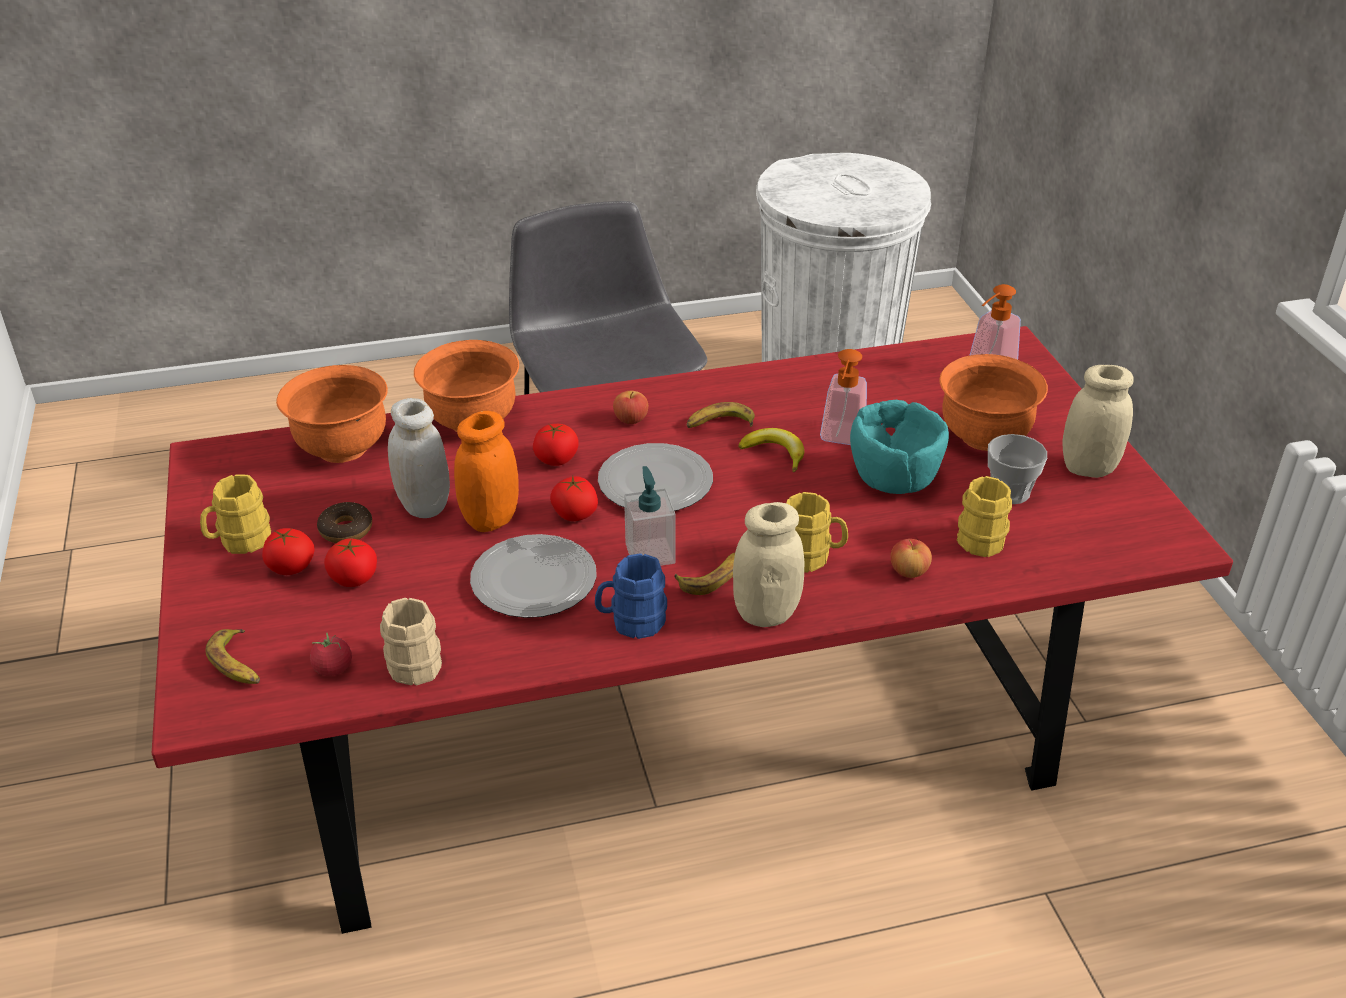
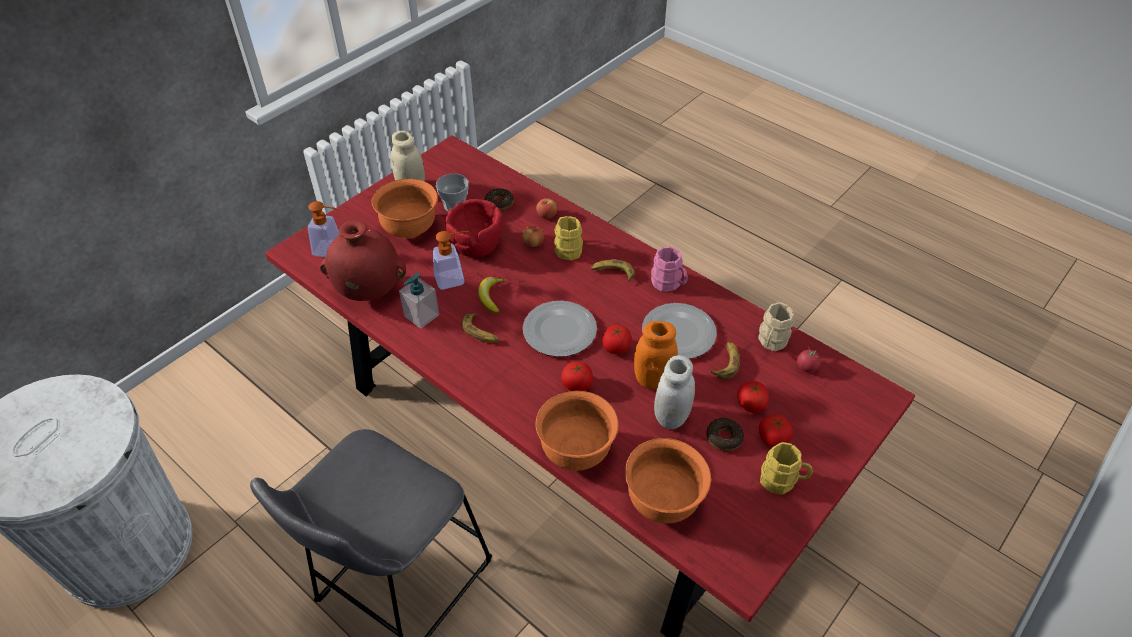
camera: 125 degrees left, 10 degrees up
banana [206,629,260,684] -> banana moved to [710,342,740,380]
blue mug [595,553,667,639] -> pink mug [651,247,688,292]
apple [613,391,648,424] -> apple moved to [522,226,544,247]
soap dispenser [624,466,676,566] -> soap dispenser moved to [399,273,439,329]
beige jar [733,502,804,627] -> none
turquoise bowl [850,400,949,494] -> red bowl [445,199,503,258]
yellow mug [957,476,1012,557] -> donut [485,188,514,211]
none -> red vase [320,220,406,301]

